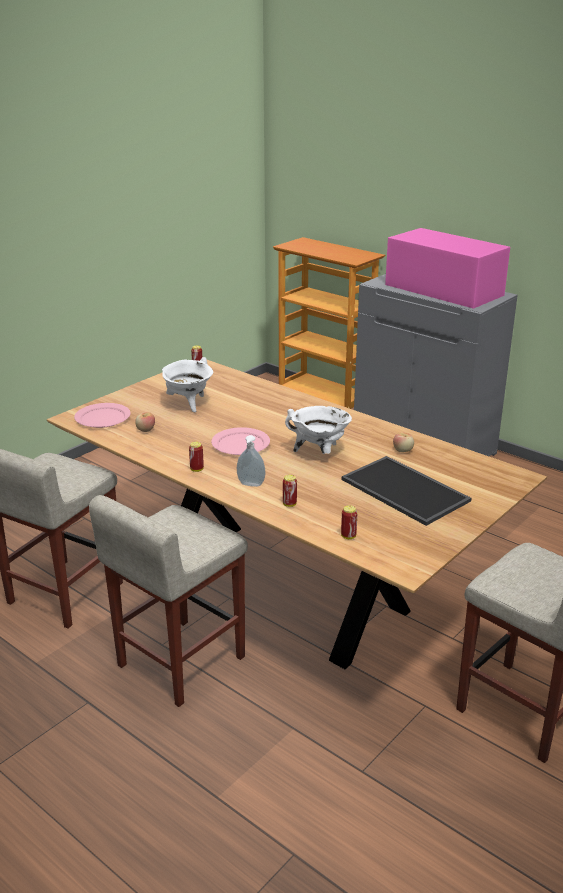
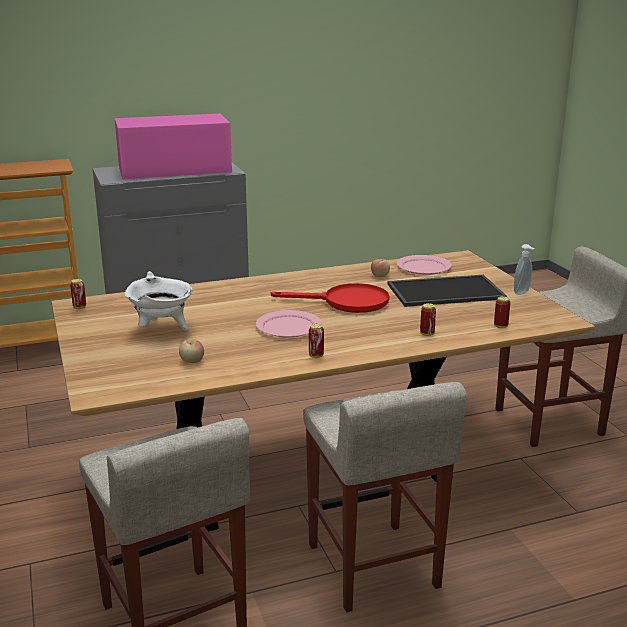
camera: 60 degrees left, 5 degrees down
pink plate [74,403,131,428] -> pink plate moved to [397,255,452,275]
soap dispenser [237,435,265,487] -> soap dispenser moved to [514,244,535,295]
white cooking pot [285,406,352,454] -> red frying pan [271,283,389,313]

